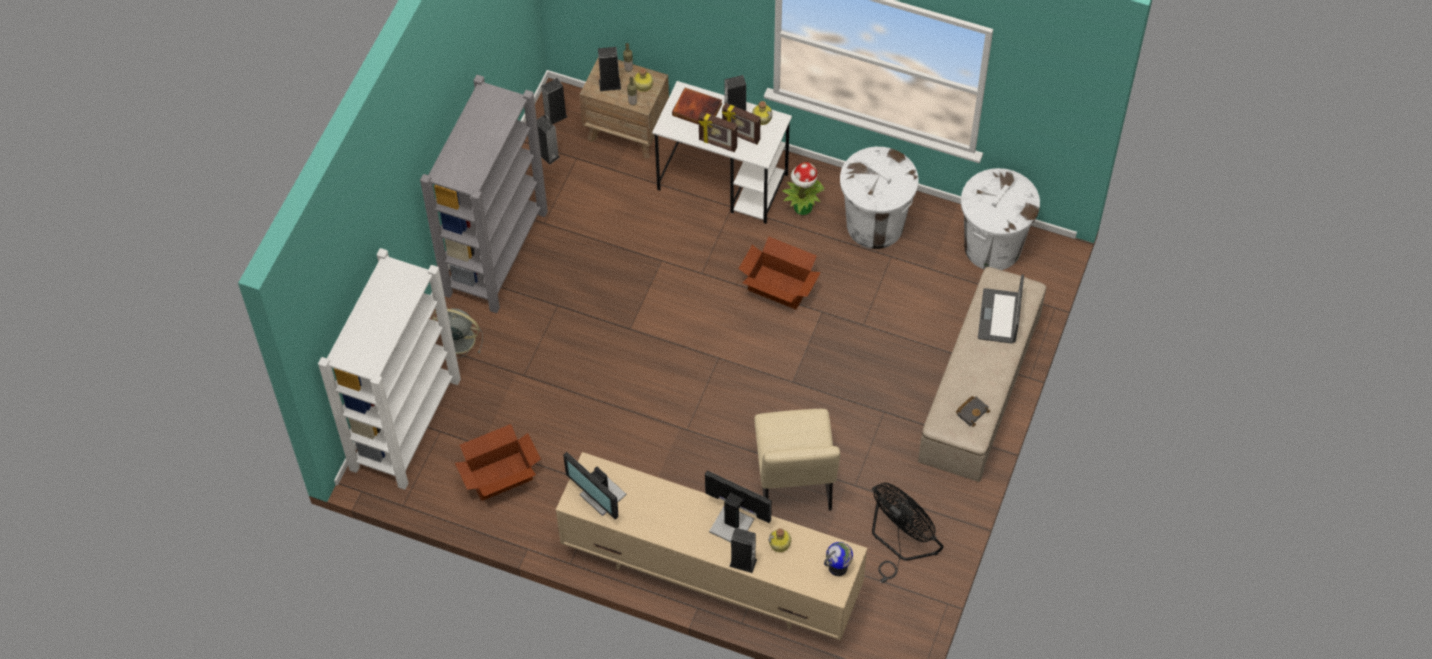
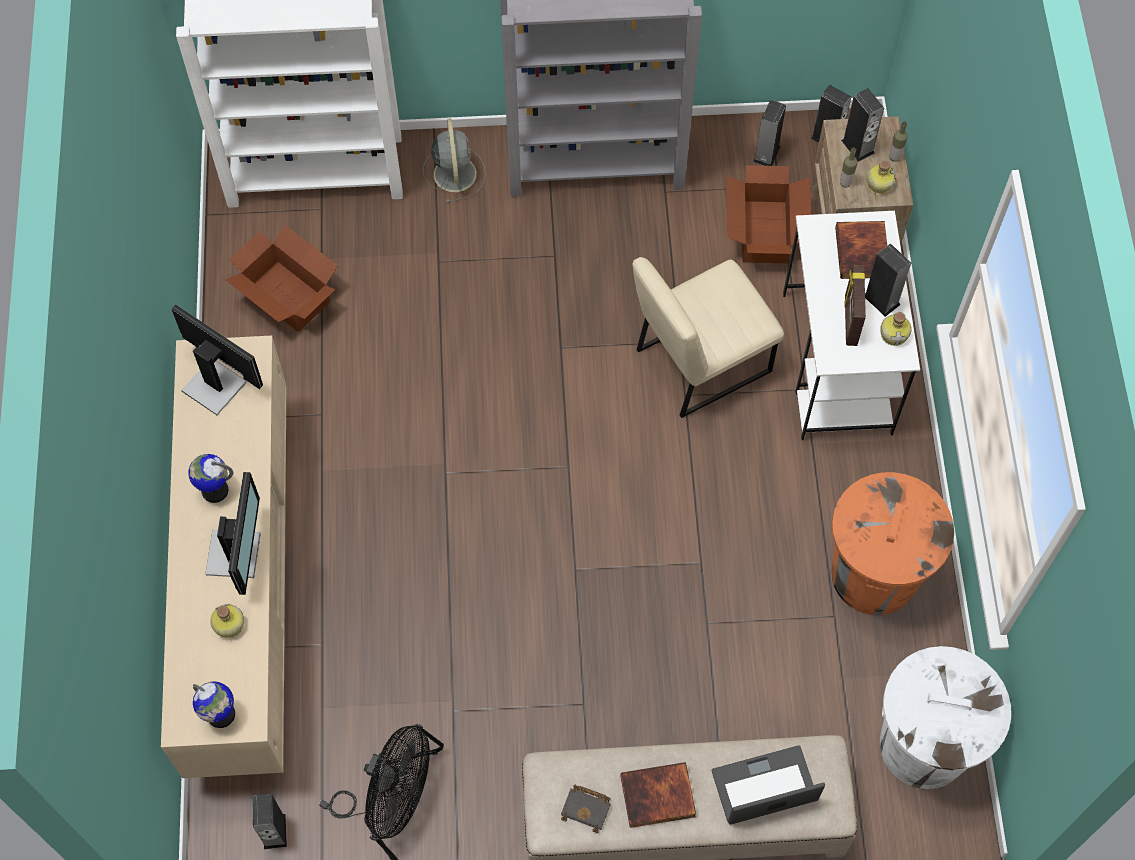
camera: 65 degrees right, 5 degrees up
monitor [563,452,626,520] -> monitor turned 105 degrees clockwise [171,305,263,415]
picture frame [698,112,737,152] -> none
speaker [729,528,757,573] -> speaker moved to [252,794,287,849]
cardboard box [739,236,821,310] -> cardboard box moved to [727,165,811,263]
beige chair [754,409,840,511] -> beige chair moved to [632,257,784,418]
potted plant [782,162,824,215] -> none
white trash can [840,147,918,249] -> orange trash can [831,472,954,615]
none -> globe [188,454,233,503]
none -> book [620,762,696,828]

